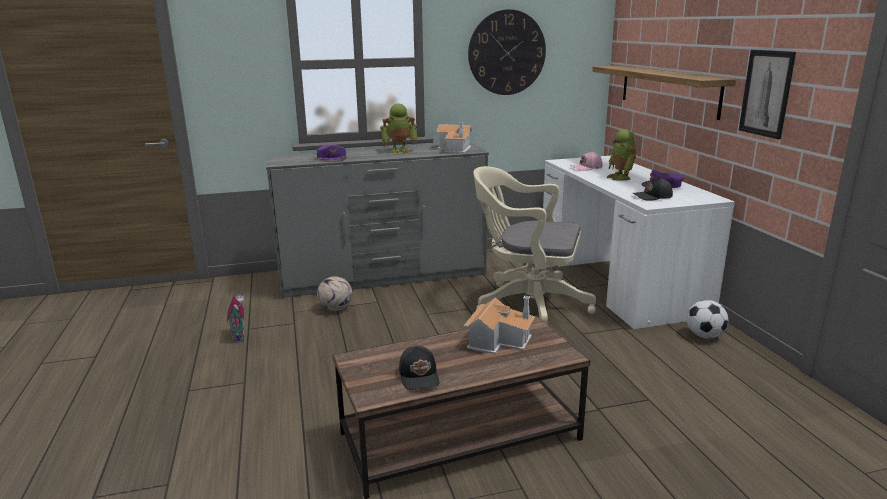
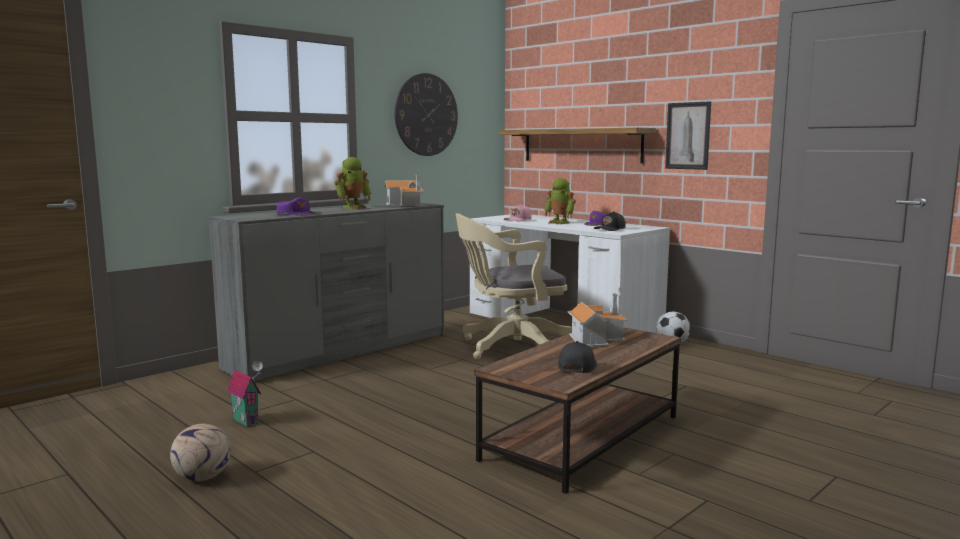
camera: 30 degrees left, 10 degrees down
football [317,276,352,311] -> football moved to [170,424,231,481]
black cap [399,346,439,390] -> black cap turned 120 degrees counterclockwise [558,341,597,373]

